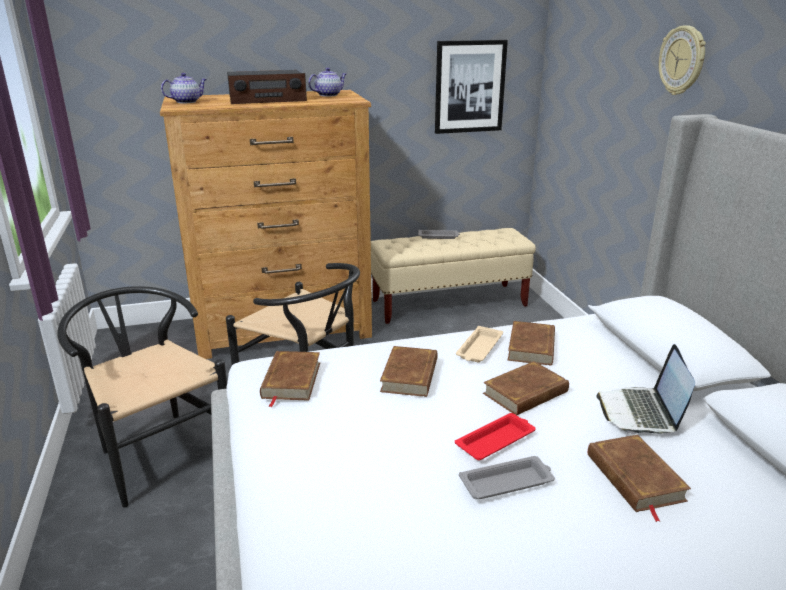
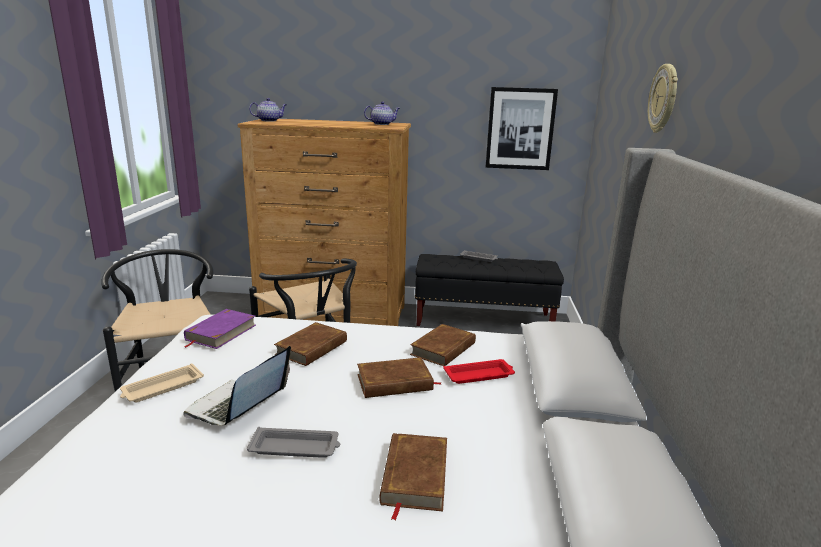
camera: 20 degrees right, 5 degrees down
radio [227,70,307,104] -> none
brown book [260,351,320,407] -> purple book [184,309,256,349]
beige bench [371,228,536,324] -> black bench [415,254,564,326]
red tray [455,413,536,460] -> red tray moved to [443,359,515,384]
beige tray [456,326,503,362] -> beige tray moved to [120,364,204,402]
laptop [596,344,695,434] -> laptop moved to [183,346,291,426]

